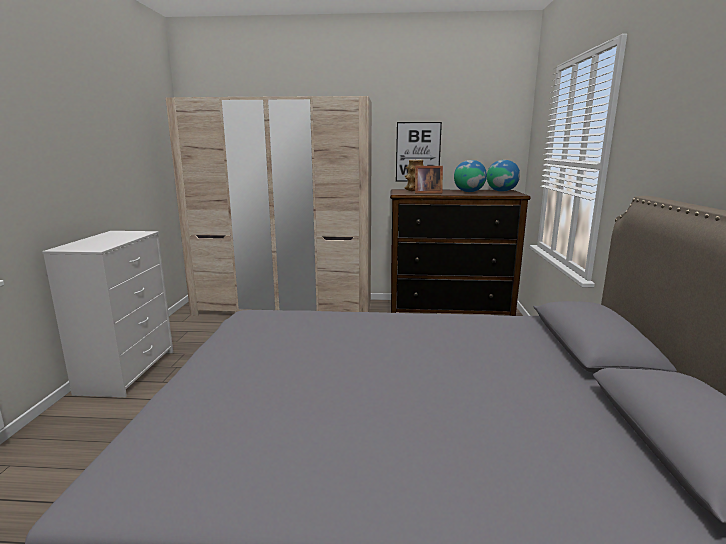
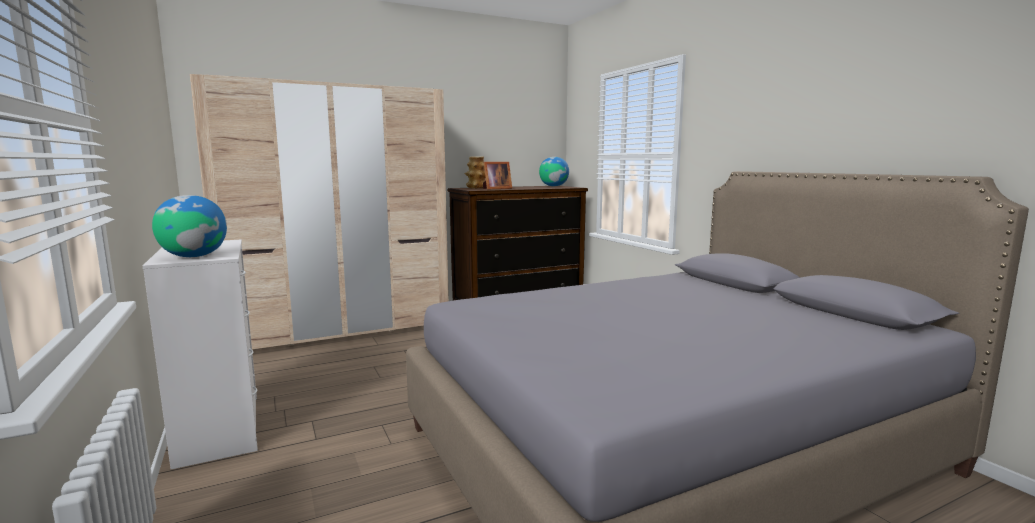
camera: 30 degrees left, 5 degrees down
picture [396,122,442,182] -> none
globe [454,160,487,192] -> globe moved to [152,195,227,257]

